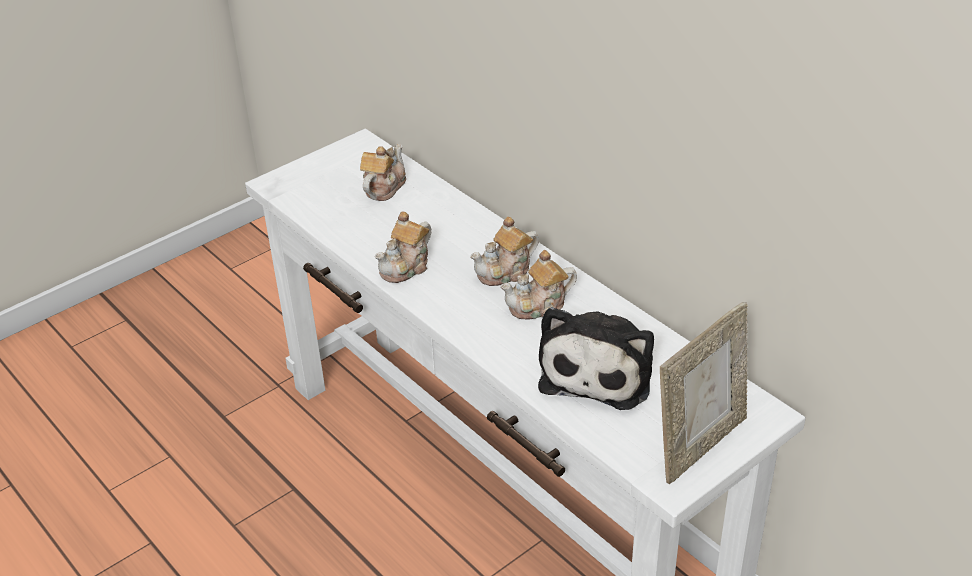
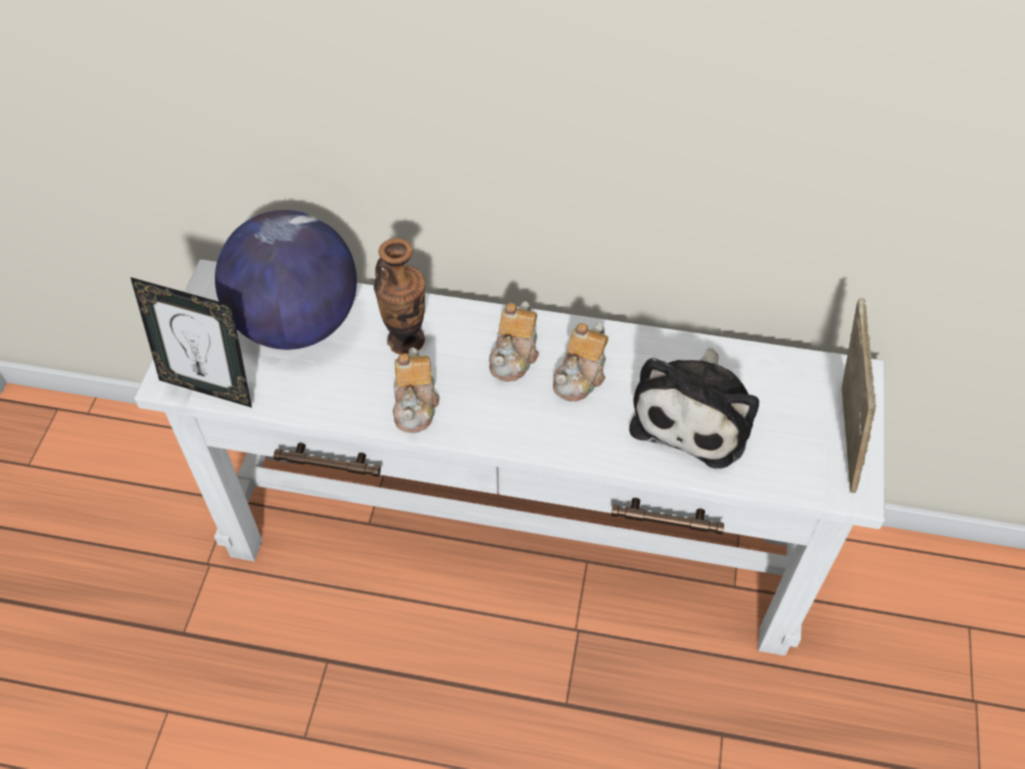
camera: 40 degrees left, 15 degrees up
teapot [360,144,406,201] -> globe [215,210,357,350]
plush toy [538,307,654,410] -> plush toy turned 45 degrees clockwise [629,348,759,469]
none -> picture frame [130,277,252,408]
none -> vase [374,238,425,354]

